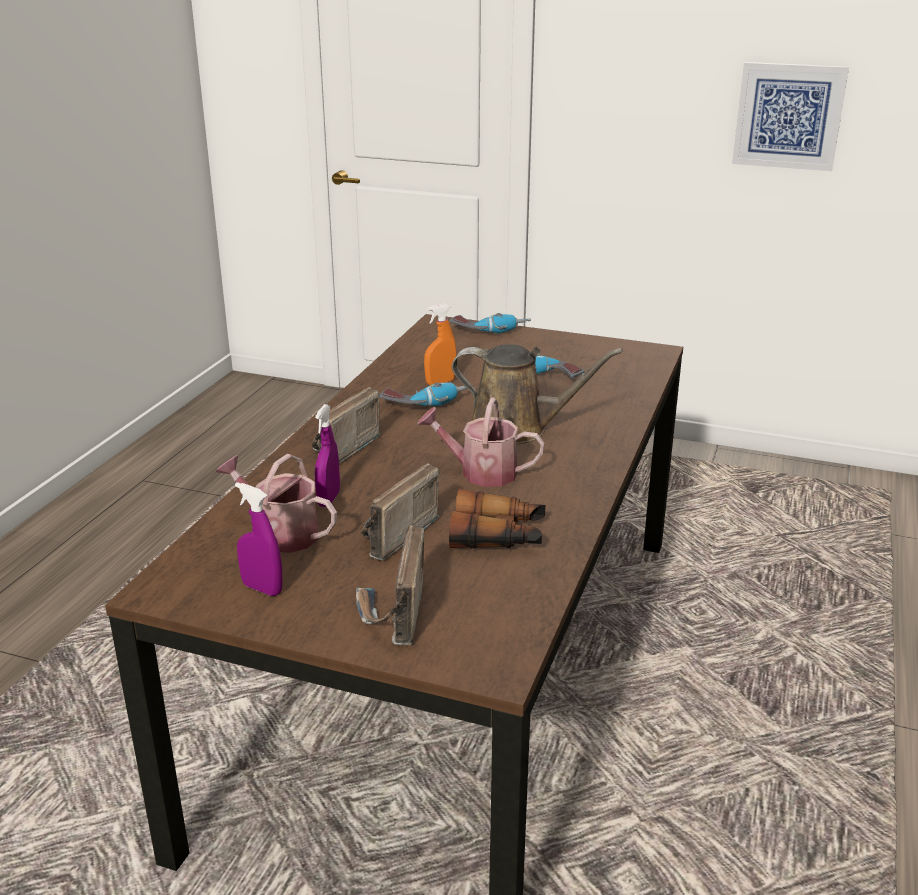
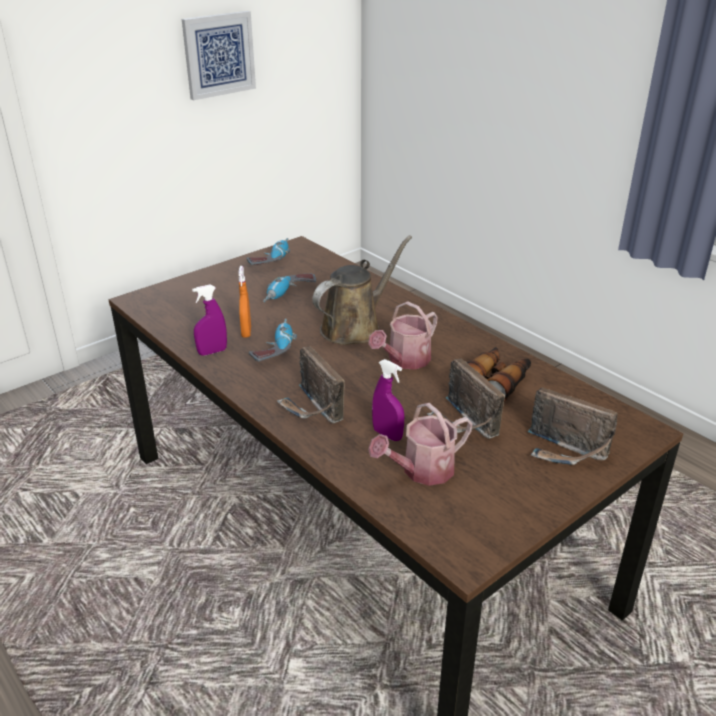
camera: 60 degrees left, 5 degrees up
purple spray bottle [235,482,283,596] -> purple spray bottle moved to [192,285,227,356]
power drill [450,313,531,334] -> power drill moved to [247,238,290,265]

